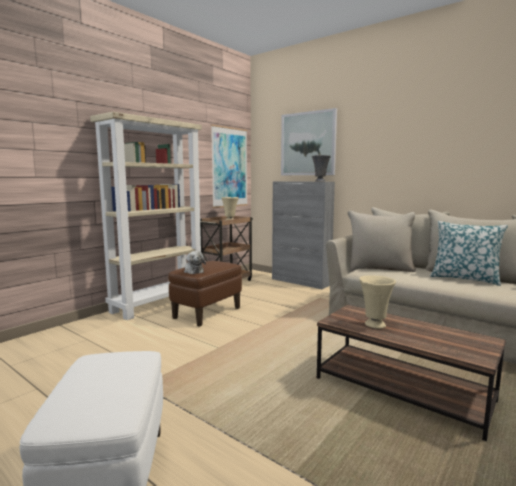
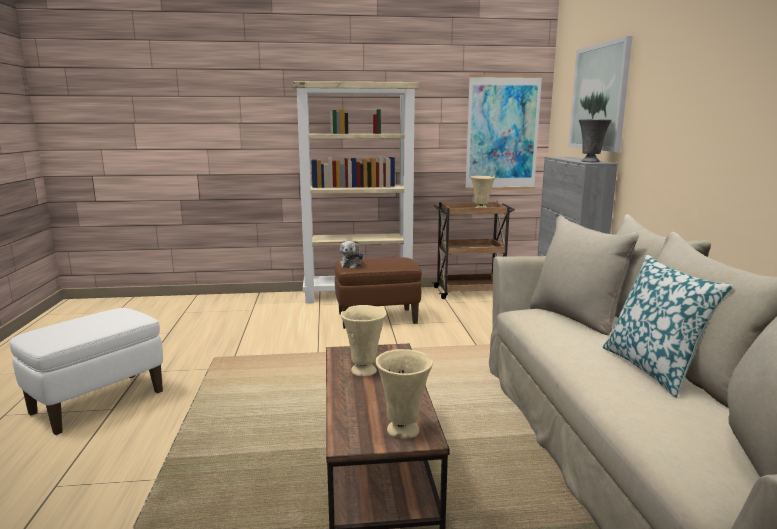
camera: 45 degrees right, 5 degrees up
none -> beige vase [376,349,433,439]

